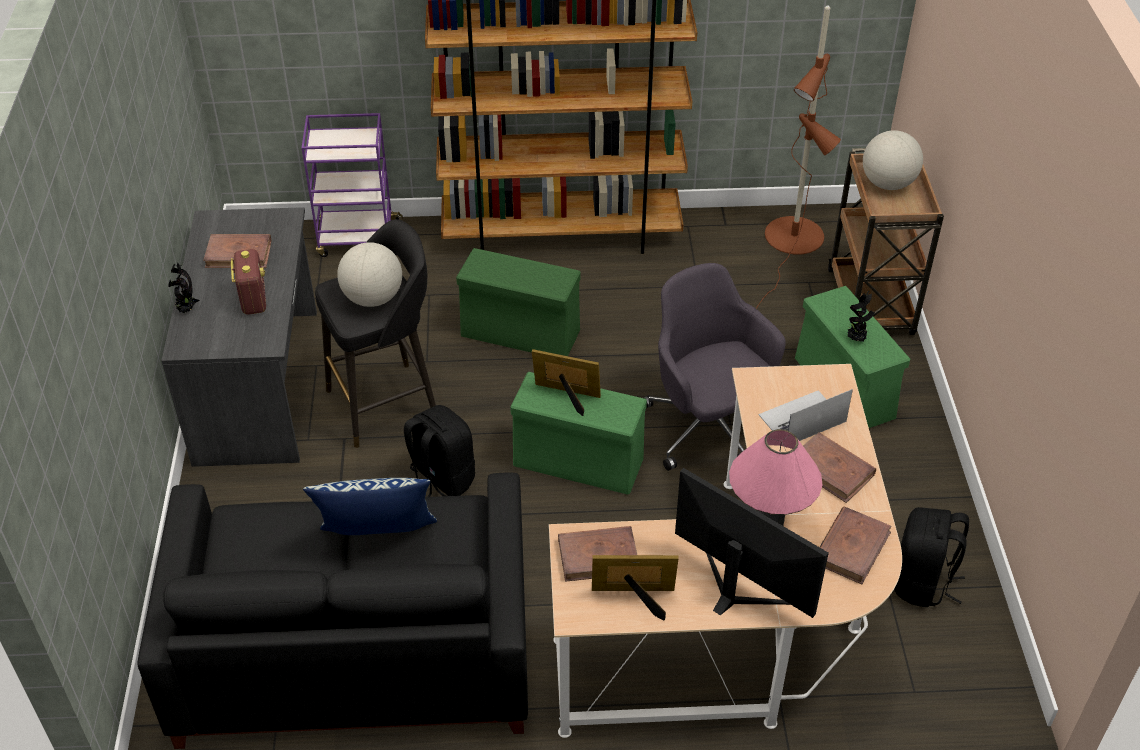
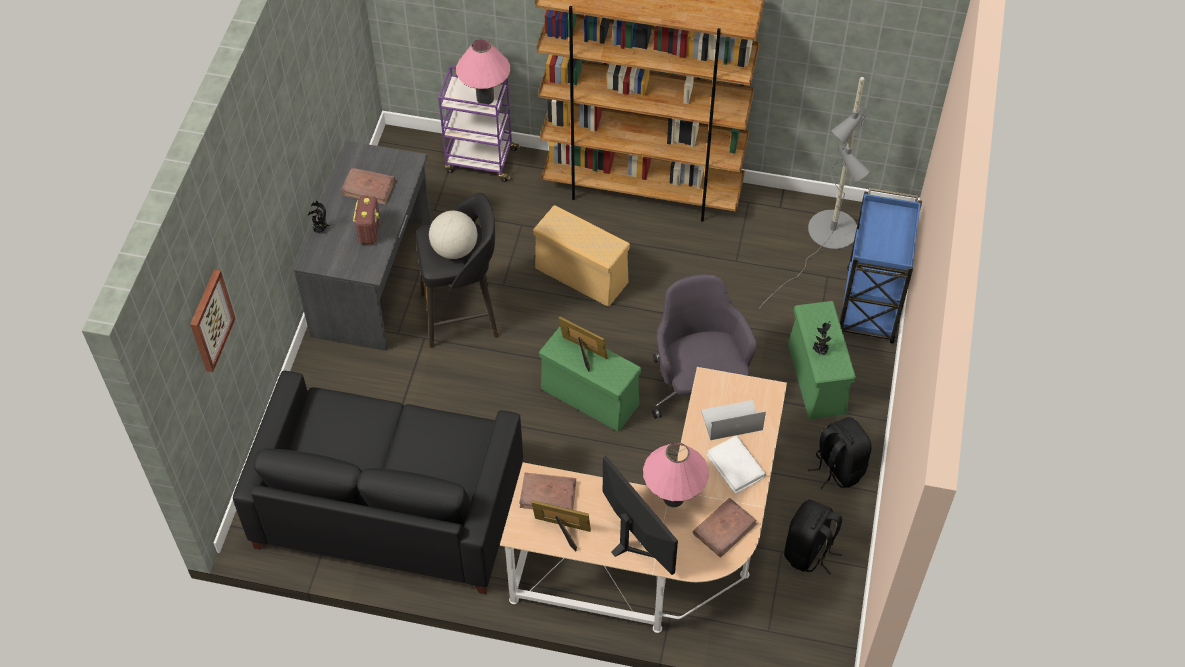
camera: 15 degrees right, 10 degrees up
pillow [303,478,437,535] -> none
black backpack [404,405,475,497] -> black backpack moved to [807,417,871,489]
green storage box [456,248,581,356] -> beige storage box [533,205,630,307]
brown floor lamp [756,5,841,309] -> grey floor lamp [759,77,870,309]
brown book [803,432,876,503] -> white book [707,436,766,494]
brown cart [828,148,944,335] -> blue cart [840,188,922,343]
globe [863,130,923,190] -> none
none -> picture [190,269,236,372]
none -> pink table lamp [456,39,510,104]

